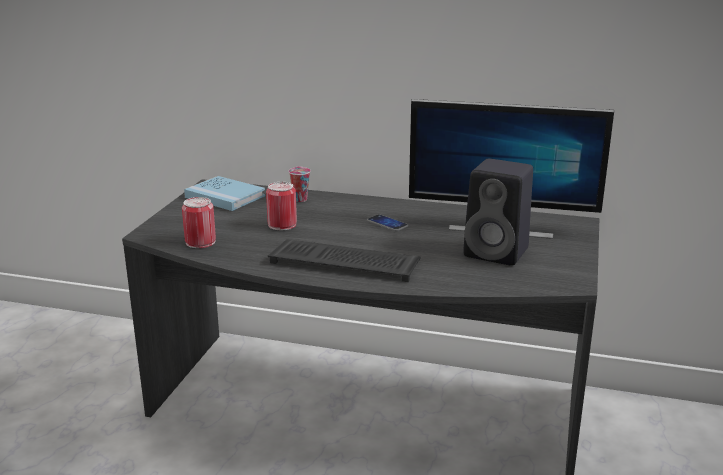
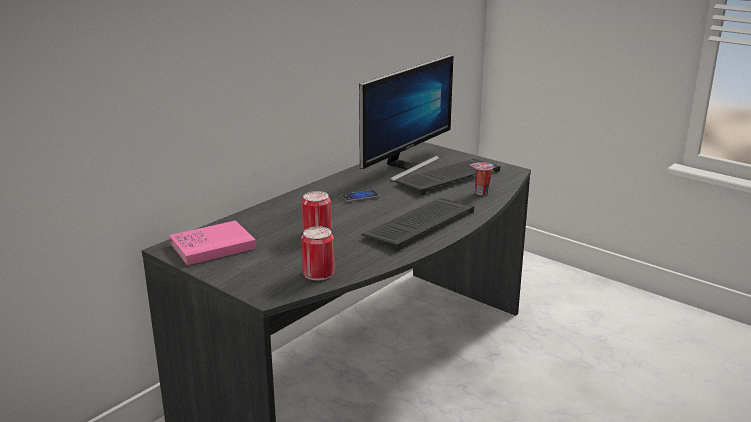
camera: 65 degrees left, 0 degrees up
blue book [184,176,265,211] -> pink book [169,220,256,265]
cup [289,166,311,202] -> cup moved to [470,162,494,195]
black speaker [463,159,533,266] -> keyboard [395,159,501,195]

